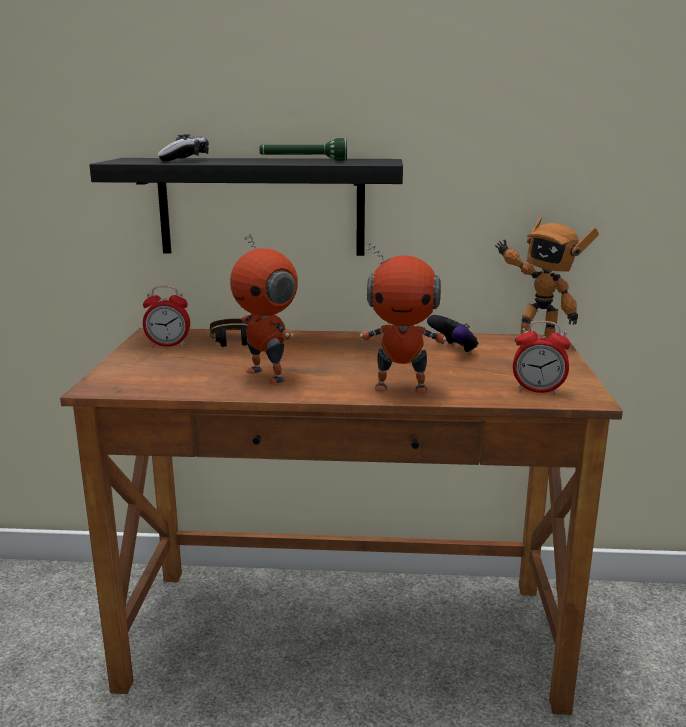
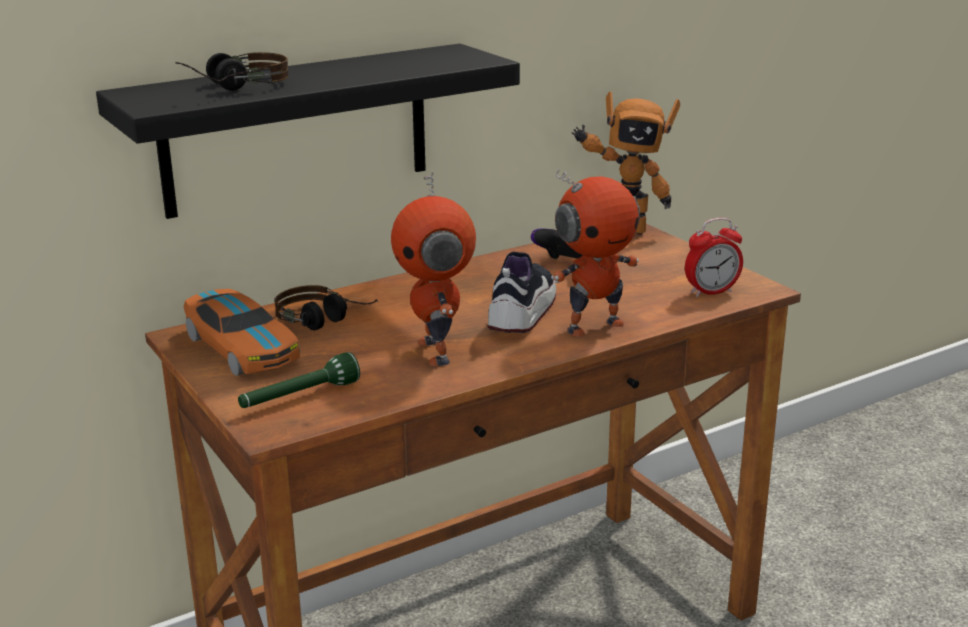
camera: 35 degrees left, 5 degrees up
alarm clock [143,286,190,347] -> toy car [184,289,300,376]
game controller [158,134,209,162] -> headphones [175,52,289,90]
toy robot [230,233,298,384] -> toy robot turned 60 degrees clockwise [391,172,476,366]
green flashlight [260,138,347,161] -> green flashlight moved to [238,352,360,408]
none -> shoe [487,252,557,333]

